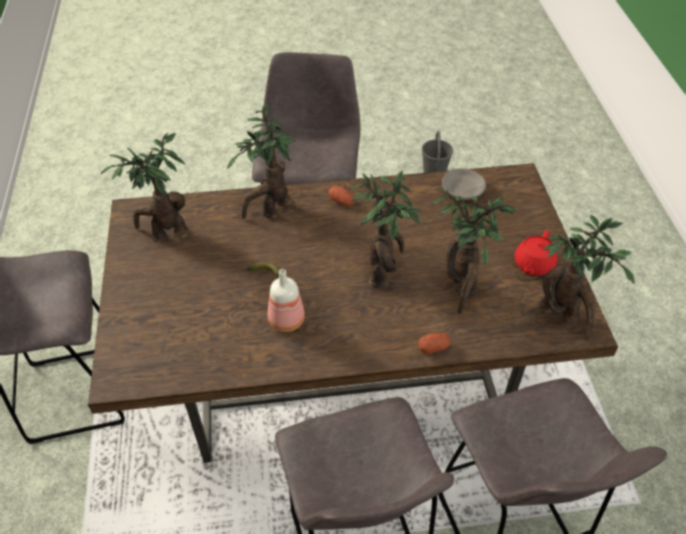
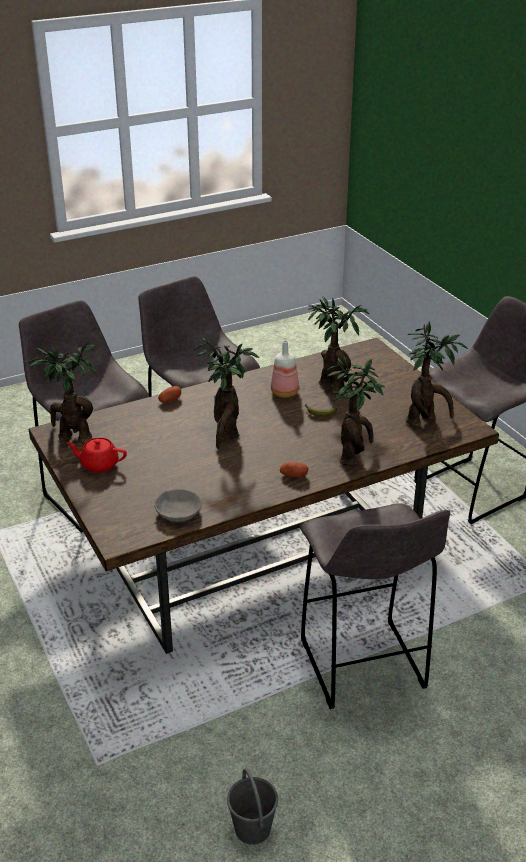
camera: 160 degrees right, 15 degrees down
potted plant [431,189,516,314] -> potted plant moved to [308,296,369,394]
red teapot [515,230,557,275] -> red teapot turned 90 degrees counterclockwise [66,438,127,472]

